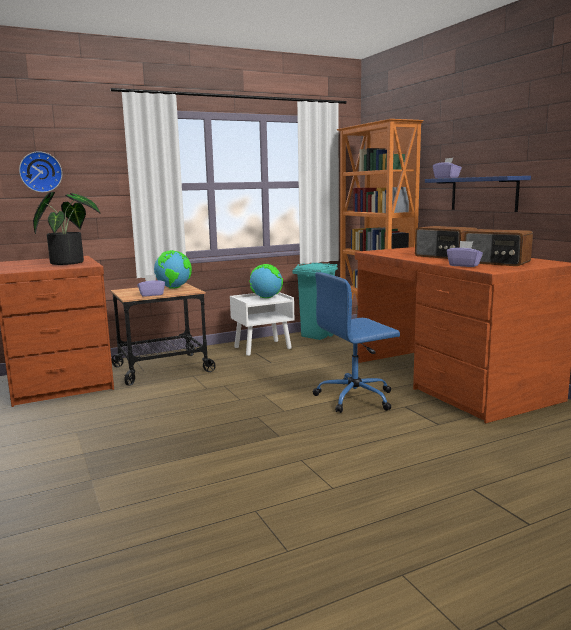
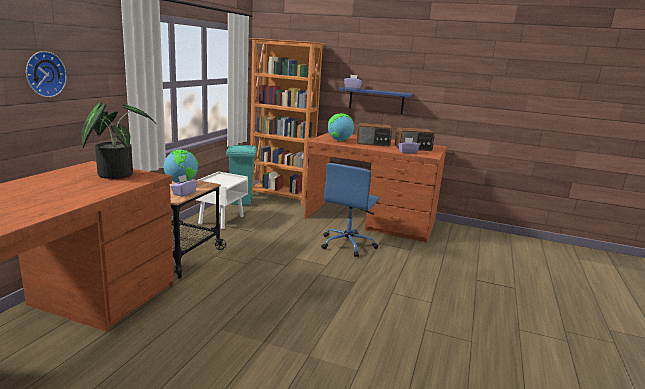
camera: 45 degrees left, 5 degrees up
globe [249,264,283,298] -> globe moved to [328,113,354,141]

